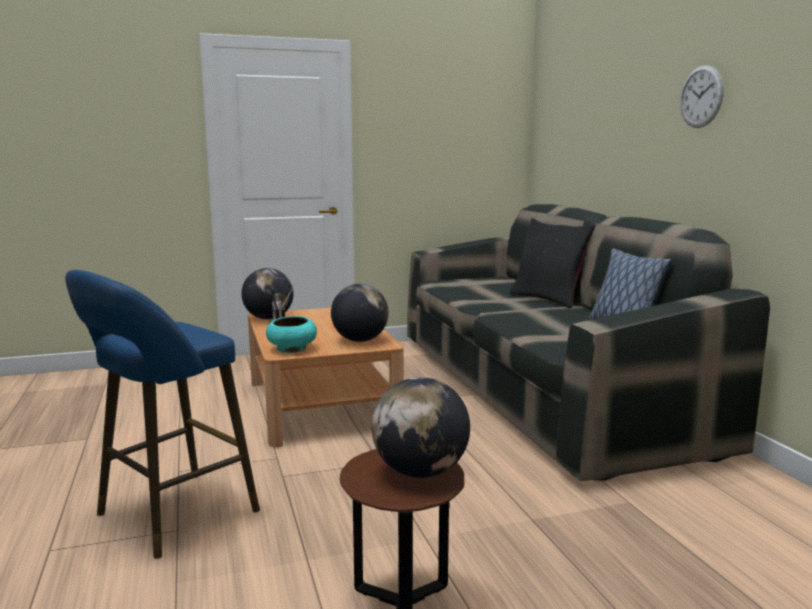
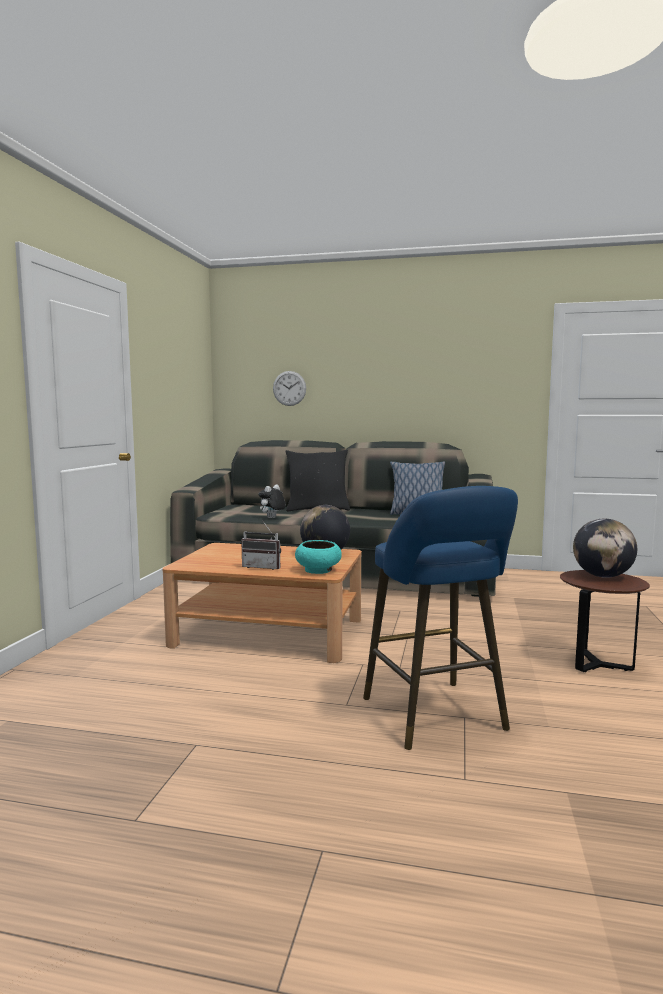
camera: 60 degrees left, 5 degrees down
globe [241,268,293,319] -> none
wall clock [680,65,724,128] -> wall clock moved to [273,371,306,406]
none -> plush toy [258,484,286,518]

